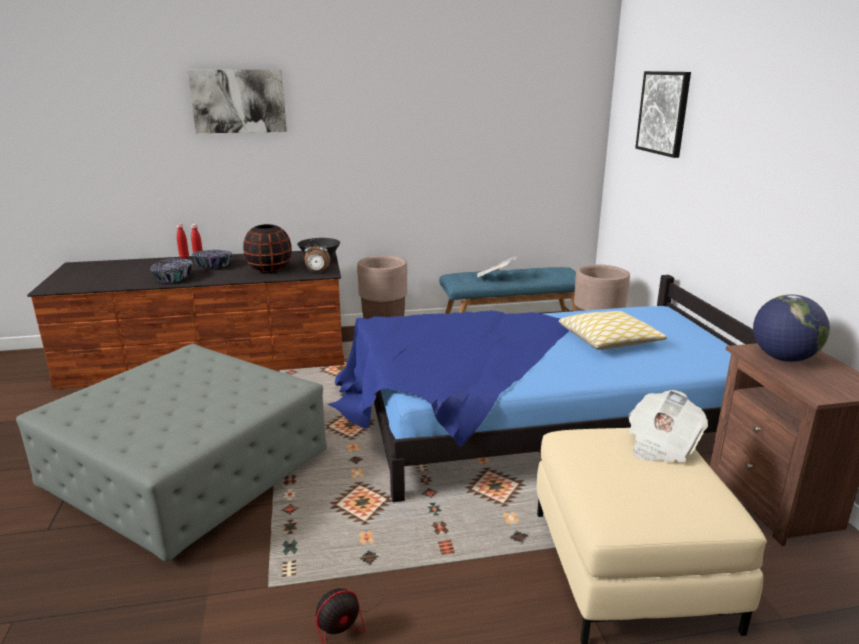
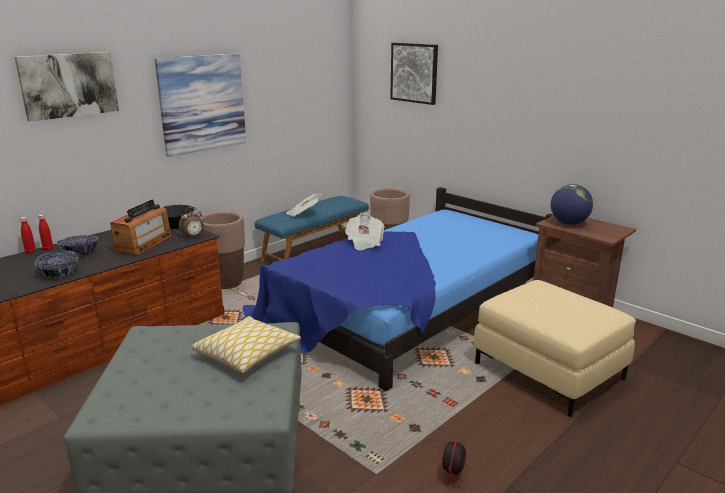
camera: 35 degrees left, 0 degrees up
black vase [243,224,292,273] -> radio [110,199,172,255]
pillow [559,311,667,350] -> pillow moved to [191,316,301,373]
newspaper [628,390,708,463] -> newspaper moved to [345,214,385,250]
none -> picture [155,53,246,157]

